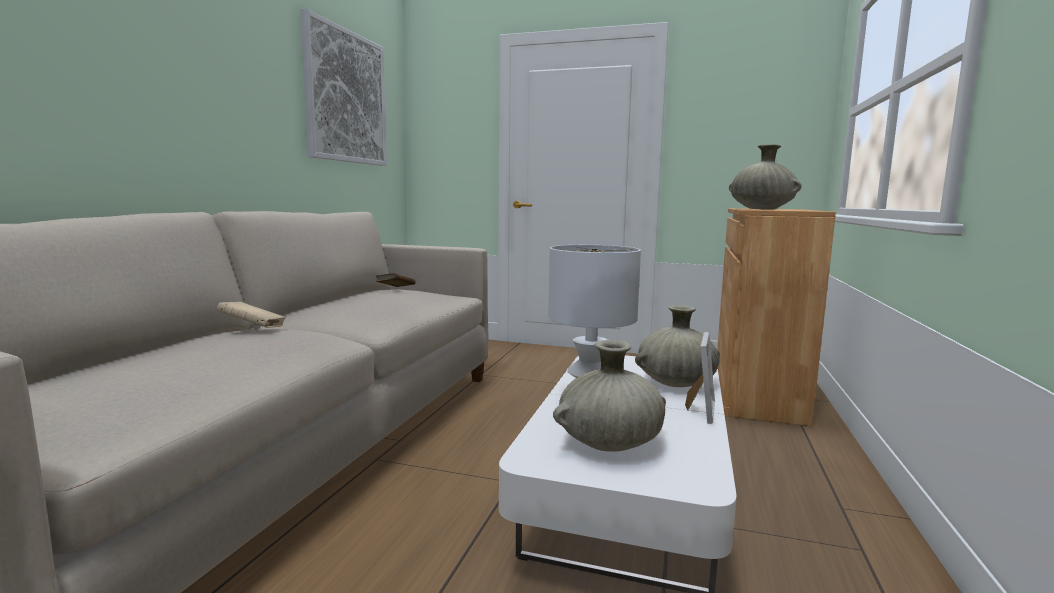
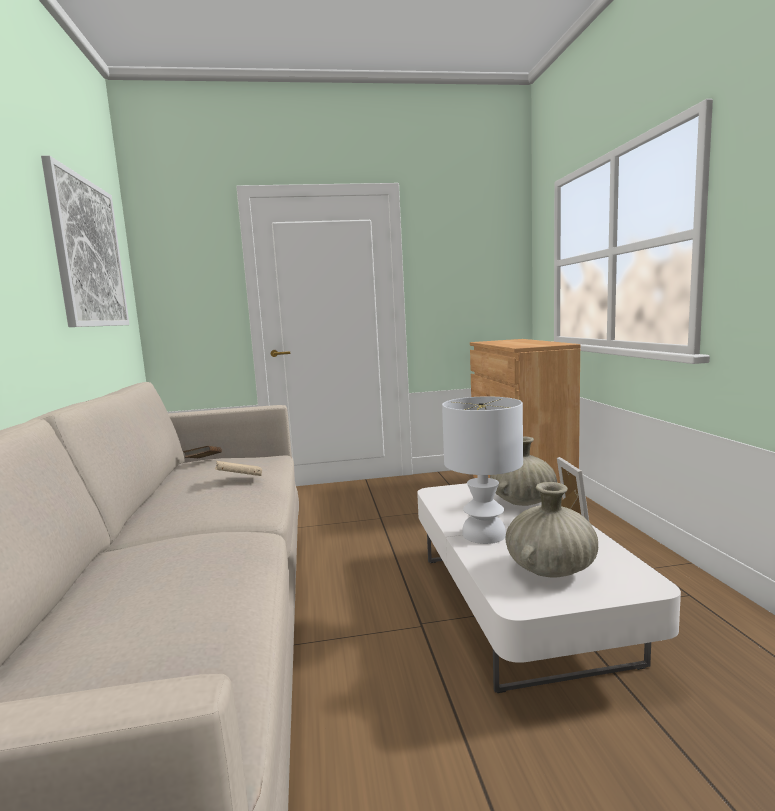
camera: 25 degrees left, 0 degrees up
beige book [217,302,286,328] -> beige book moved to [215,461,262,476]
beige vase [729,144,802,210] -> none

